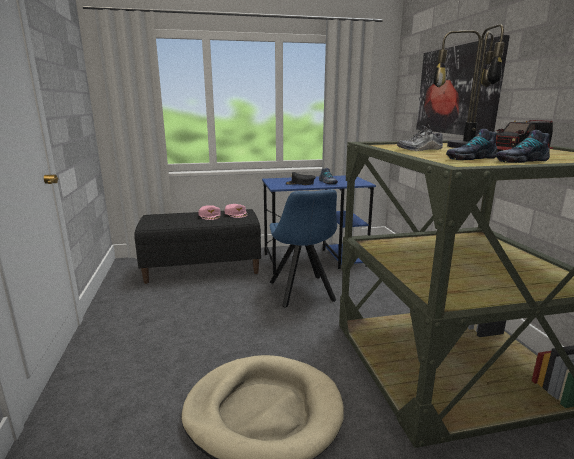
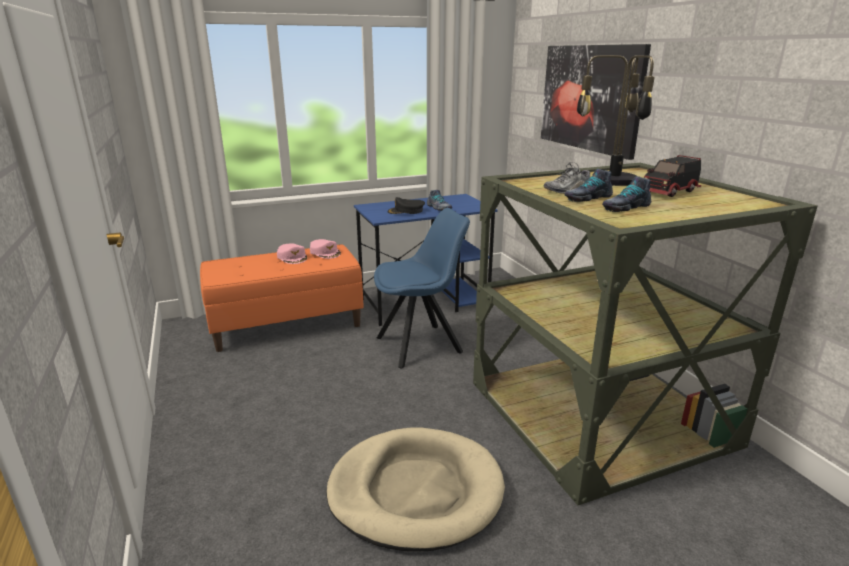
camera: 10 degrees left, 5 degrees up
black bench [134,209,261,284] -> orange bench [200,244,364,352]
blue chair [270,189,337,308] -> blue chair turned 90 degrees counterclockwise [374,208,470,368]
shoe [496,130,550,163] -> shoe moved to [565,169,613,202]

